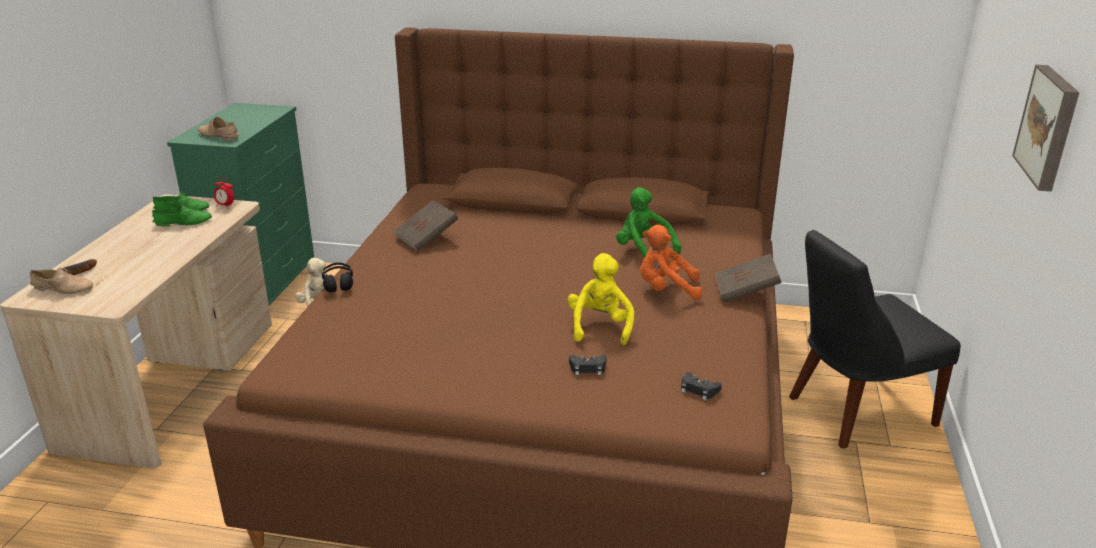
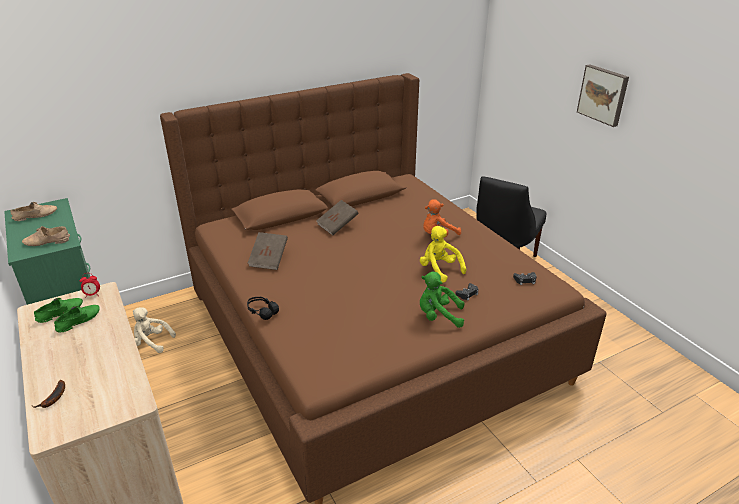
camera: 40 degrees left, 5 degrees up
beige shoe [29,267,93,294] -> beige shoe moved to [10,202,57,221]
green plush toy [616,187,681,258] -> green plush toy moved to [420,272,464,328]
brown book [715,254,782,303] -> brown book moved to [316,200,359,235]

